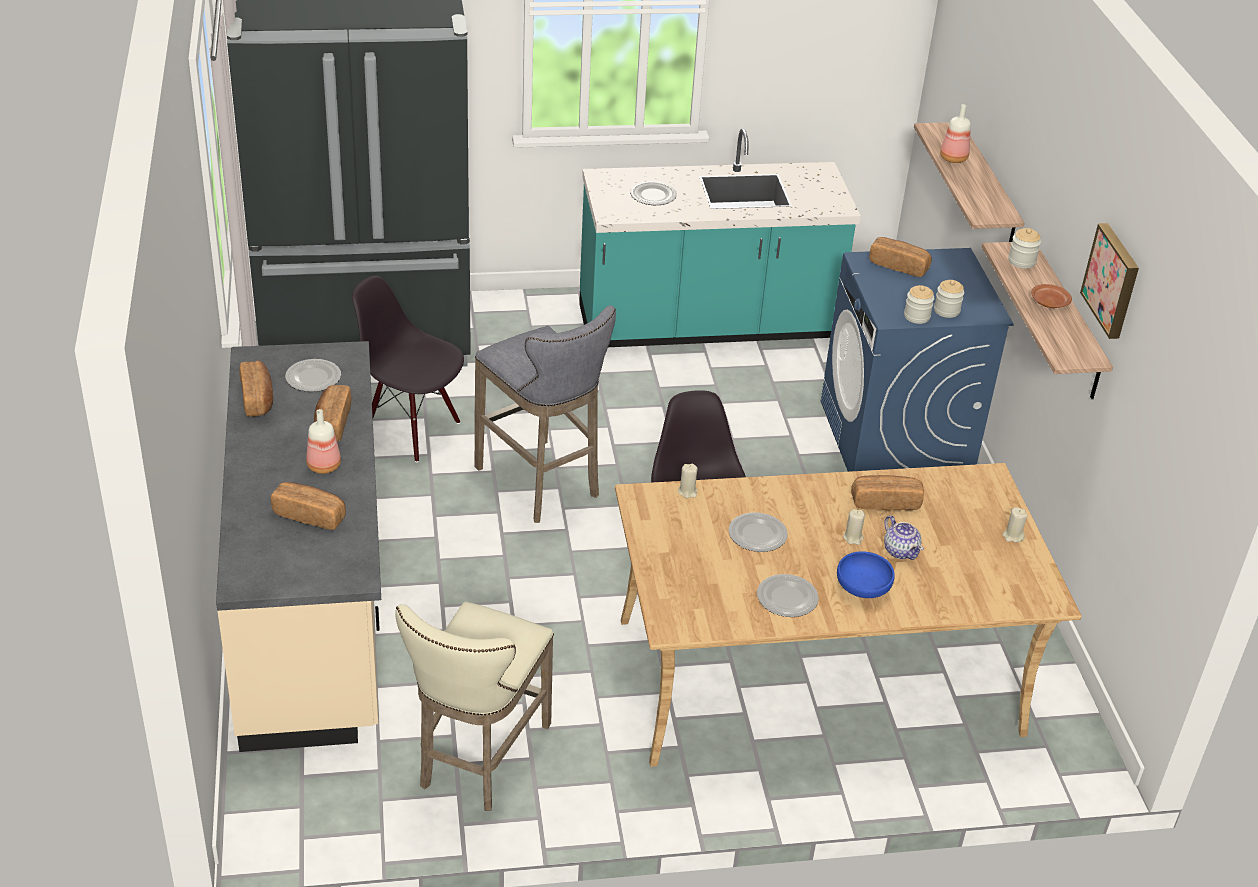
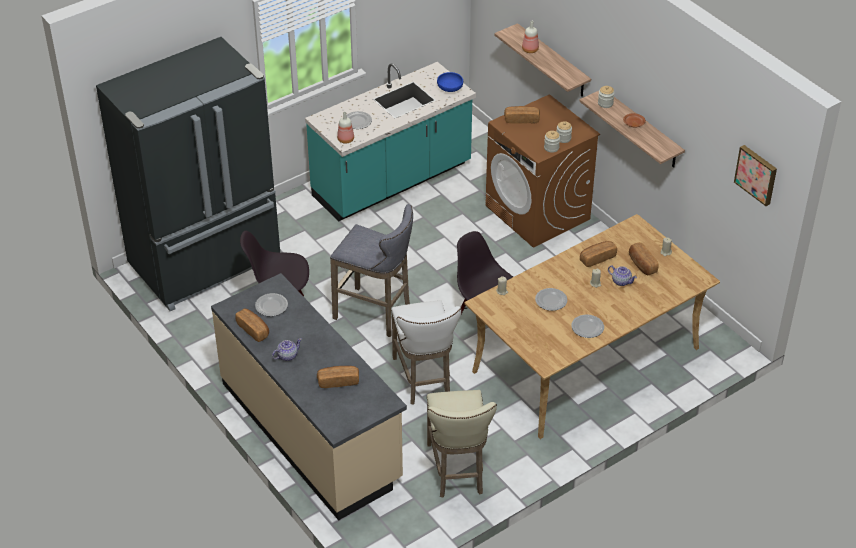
camera: 25 degrees left, 5 degrees up
bottle [306,409,341,474] -> bottle moved to [337,112,354,144]
bread [314,385,351,442] -> bread moved to [629,242,659,275]
blue washing machine [821,248,1014,472] -> brown washing machine [485,94,600,248]
blue bowl [837,551,895,598] -> blue bowl moved to [437,72,463,92]
picture [1080,223,1139,339] -> picture moved to [734,145,777,206]
none -> teapot [272,338,302,361]
none -> white stool [391,300,461,404]

